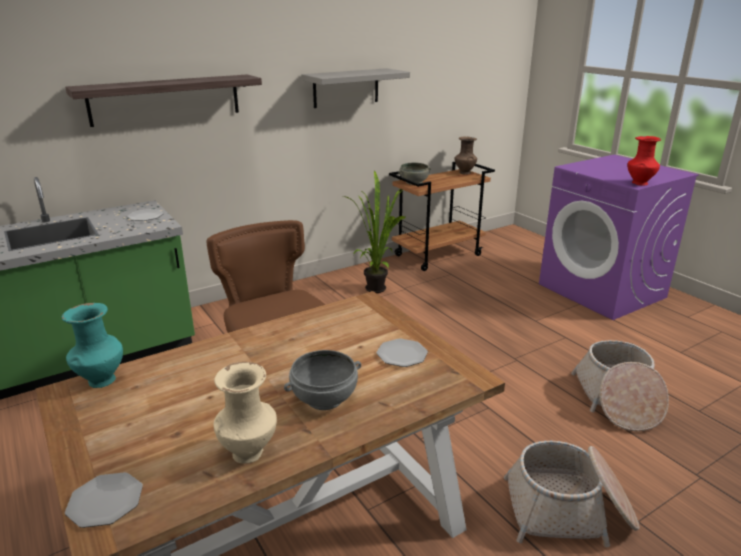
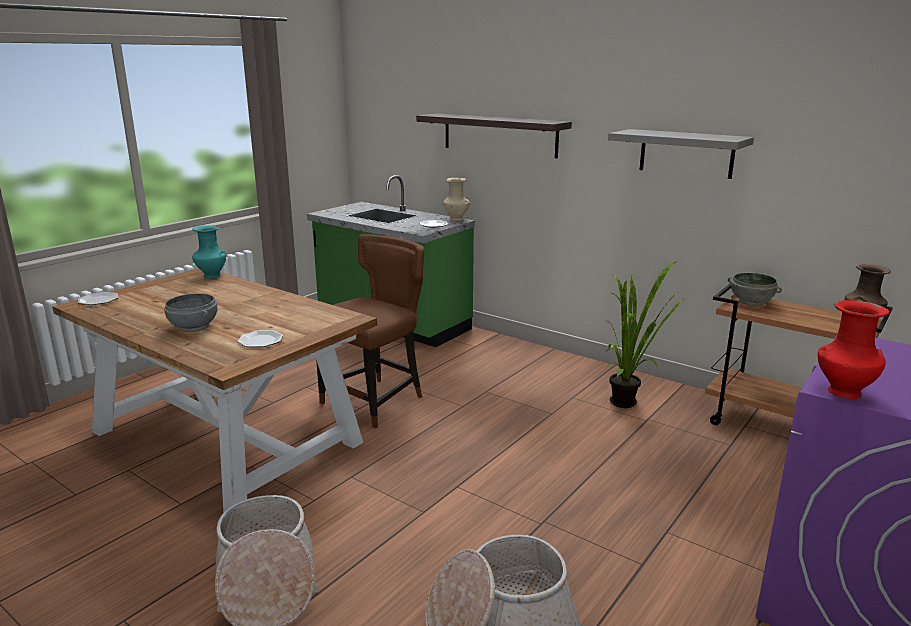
camera: 70 degrees right, 5 degrees down
beige vase [214,362,277,464] -> beige vase moved to [443,178,470,221]

